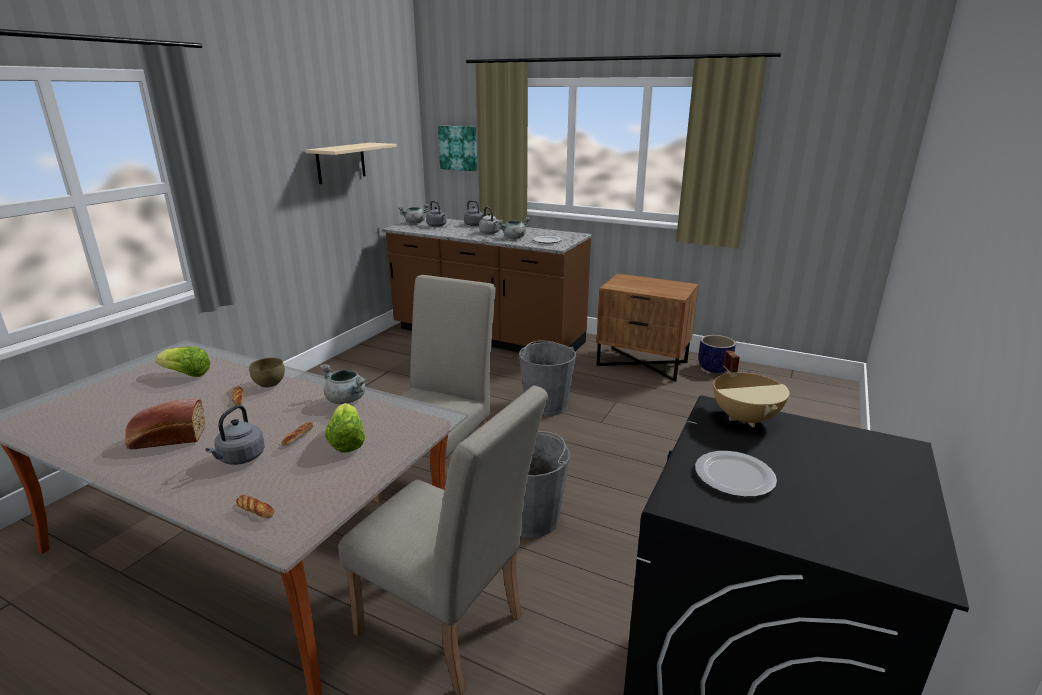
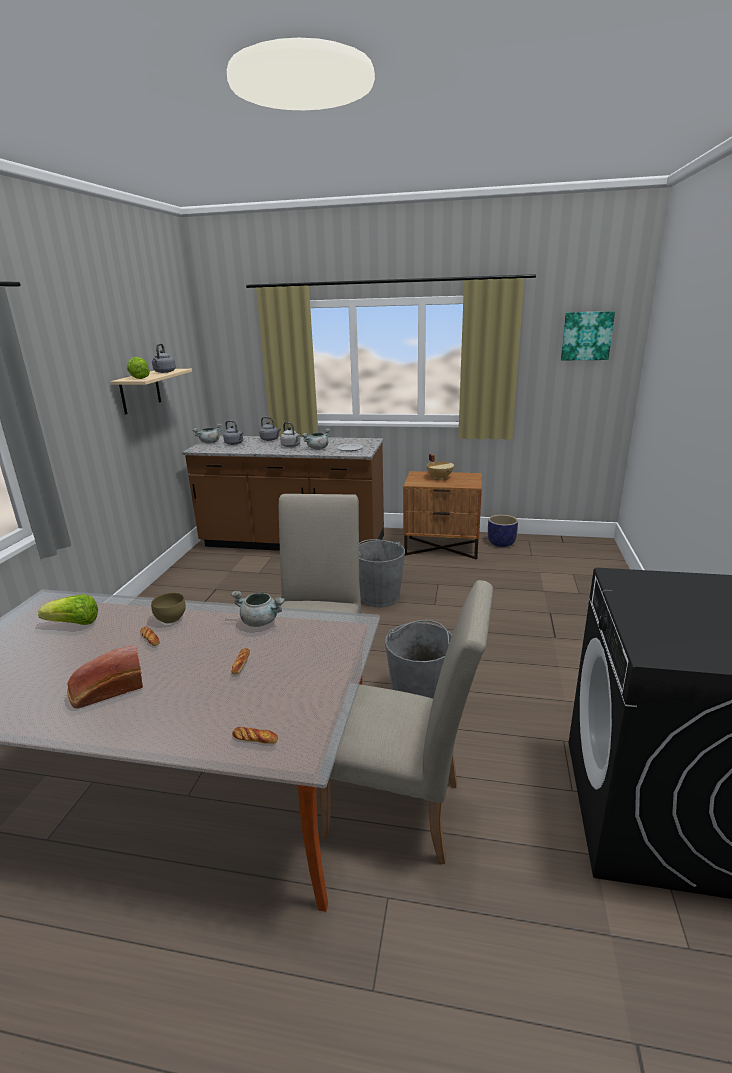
camera: 15 degrees left, 0 degrees up
grey kettle [205,405,265,465] -> grey kettle moved to [152,344,176,373]
lettuce [325,403,365,452] -> lettuce moved to [127,357,150,379]
picture [438,126,477,171] -> picture moved to [561,311,615,360]
plate [695,451,777,497] -> none
beige cooking pot [713,350,789,427] -> beige cooking pot moved to [427,454,454,480]

